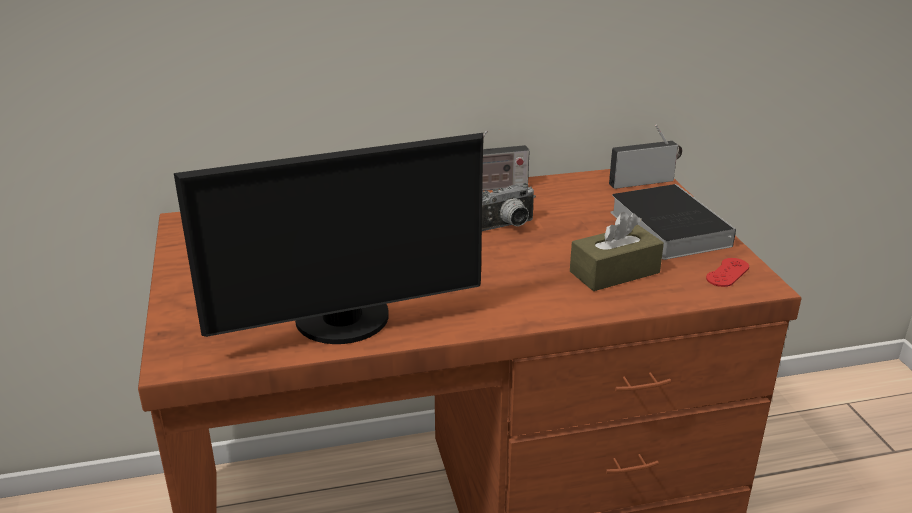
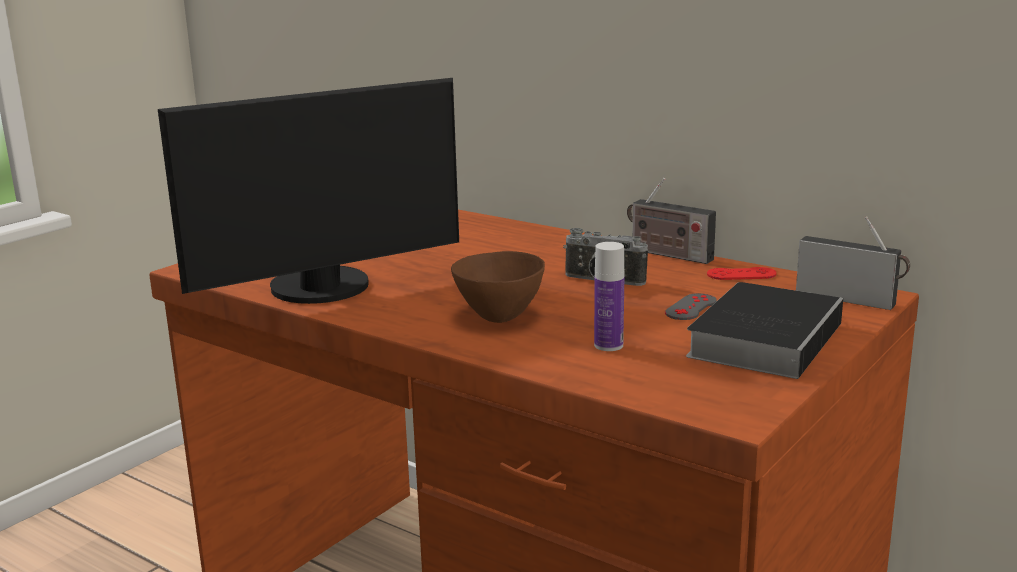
camera: 50 degrees right, 10 degrees down
monitor [174,133,483,344] -> monitor turned 60 degrees counterclockwise [158,78,459,304]
brown tissue box [570,212,664,291] -> bottle [594,242,624,351]
red game controller [706,258,749,287] -> red game controller moved to [707,267,777,280]
none -> brown bowl [451,251,545,323]
none -> grey game controller [665,293,717,320]

